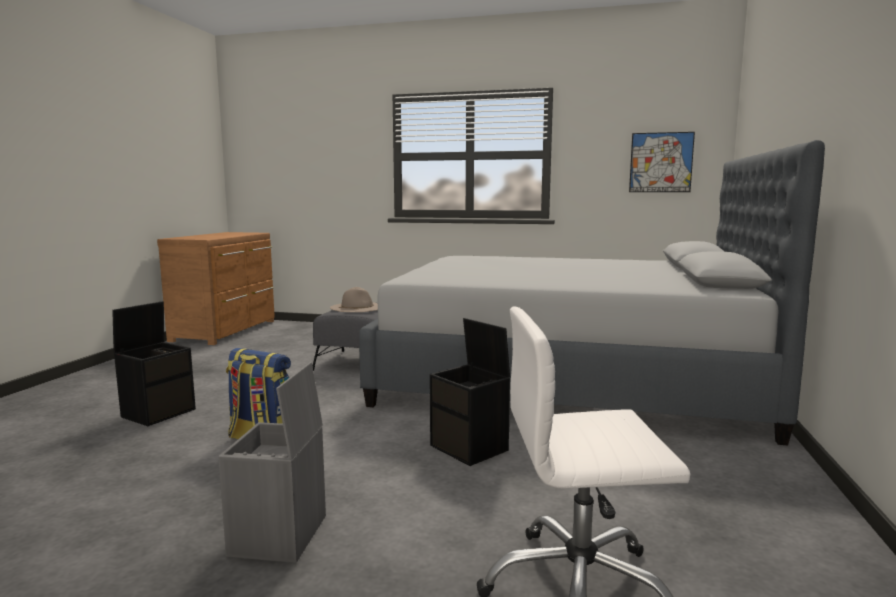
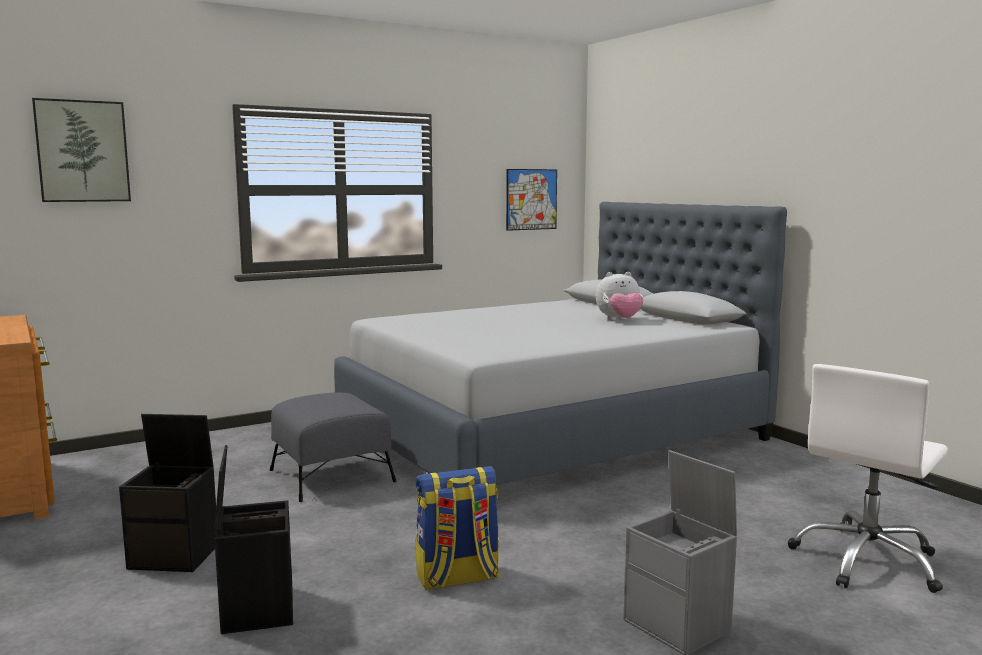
camera: 45 degrees left, 0 degrees up
beige hat [330,287,378,312] -> none
black storage box [430,318,510,466] -> black storage box moved to [119,414,216,572]
none -> picture [32,98,131,202]
none -> plush toy [596,272,643,320]

